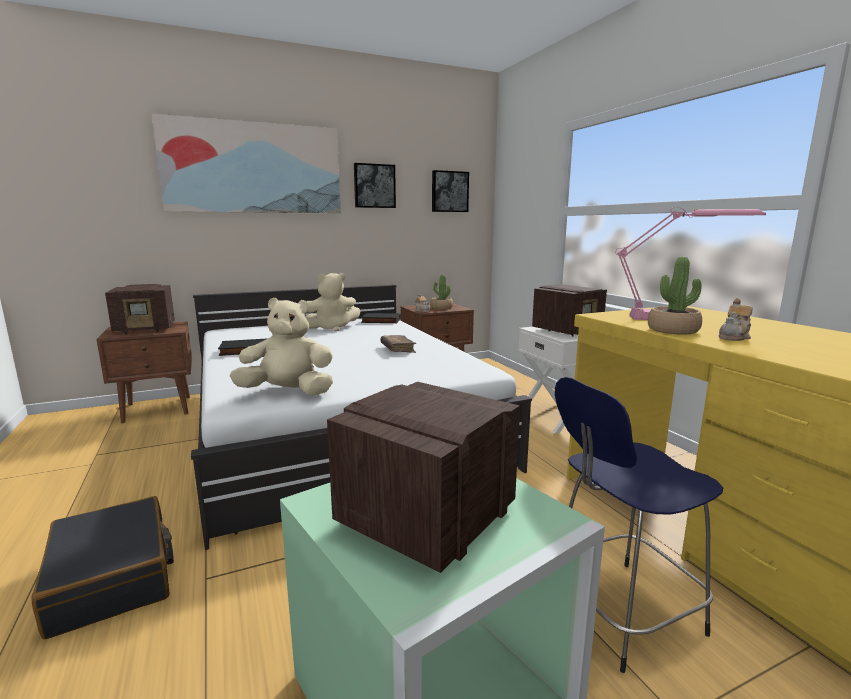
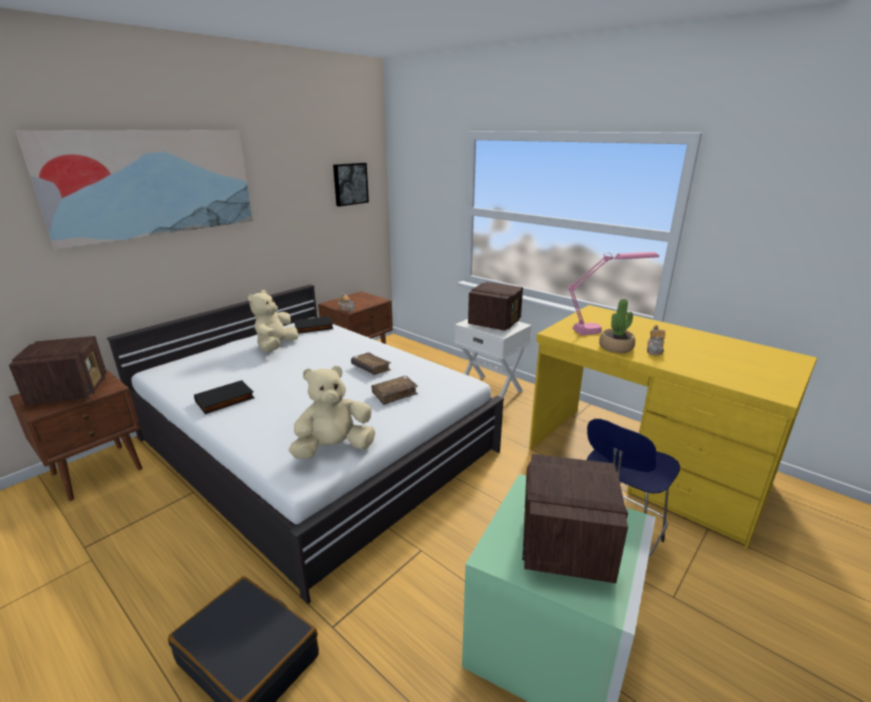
camera: 25 degrees left, 10 degrees up
radio [105,284,175,334] -> radio turned 60 degrees counterclockwise [9,336,107,406]
beige plush toy [305,273,361,332] -> beige plush toy turned 150 degrees clockwise [248,290,298,352]
picture [354,163,396,208] -> none
potted plant [430,274,453,310] -> none
none -> brown book [372,376,418,405]

